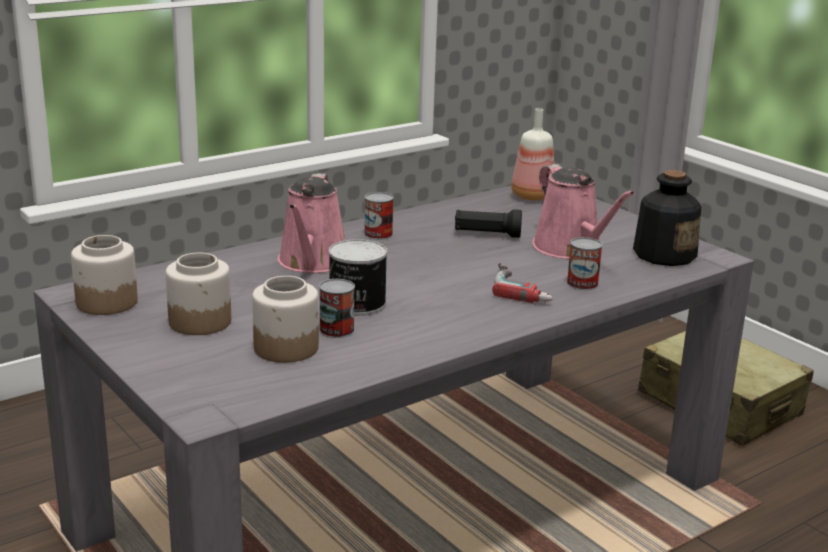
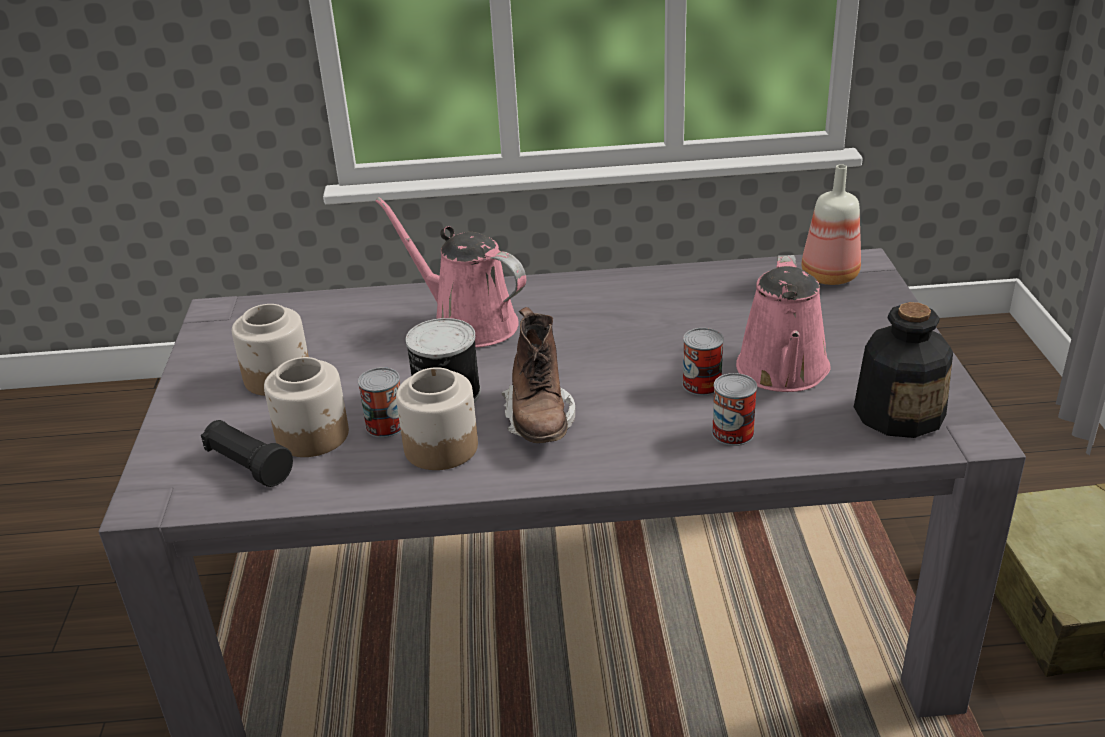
camera: 35 degrees right, 10 degrees up
jar [71,235,138,315] -> jar moved to [396,367,478,470]
pink watering can [278,173,345,273] -> pink watering can turned 90 degrees clockwise [375,197,526,347]
can [364,192,394,240] -> can moved to [682,328,724,396]
black flashlight [455,209,522,238] -> black flashlight moved to [201,420,293,487]
power drill [492,263,553,303] -> none
none -> brown boot [502,307,575,443]

